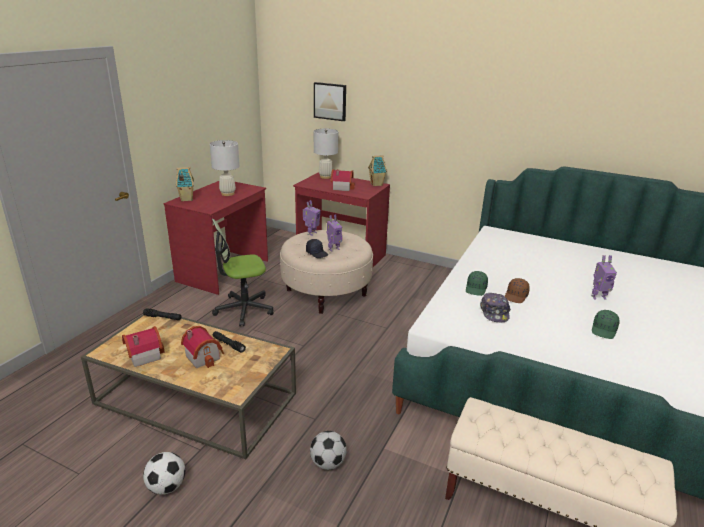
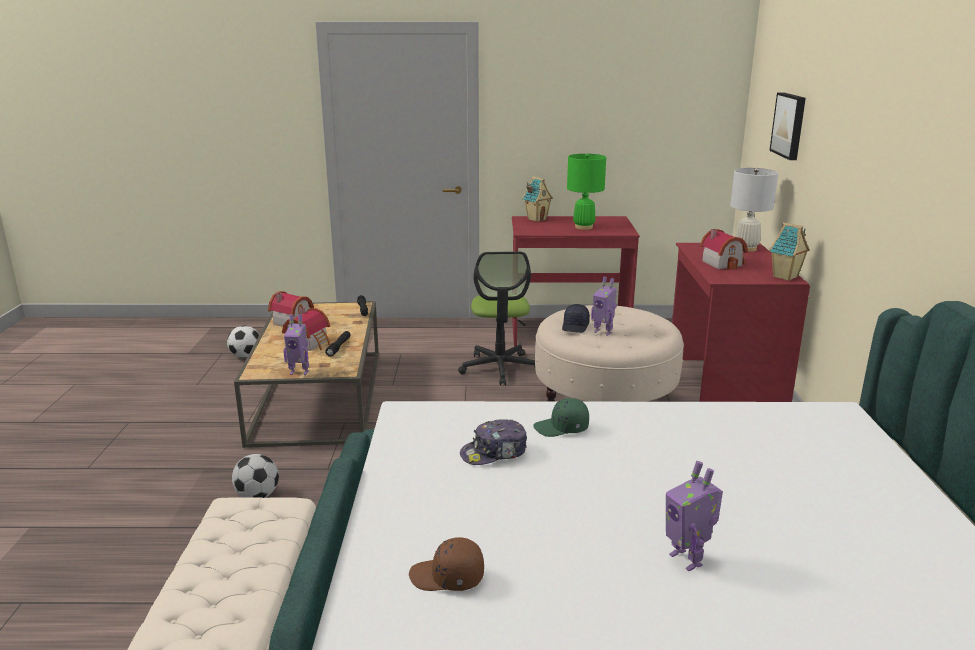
camera: 65 degrees right, 5 degrees down
football [143,452,185,495] -> football moved to [227,326,259,358]
white table lamp [210,140,240,196] -> green table lamp [567,153,606,230]
office chair [212,219,274,326] -> office chair turned 135 degrees counterclockwise [458,251,535,385]
toy robot [303,200,321,236] -> toy robot moved to [284,314,309,375]
brown cap [504,278,530,303] -> brown cap moved to [409,537,484,591]
green cap [592,310,619,339] -> none

